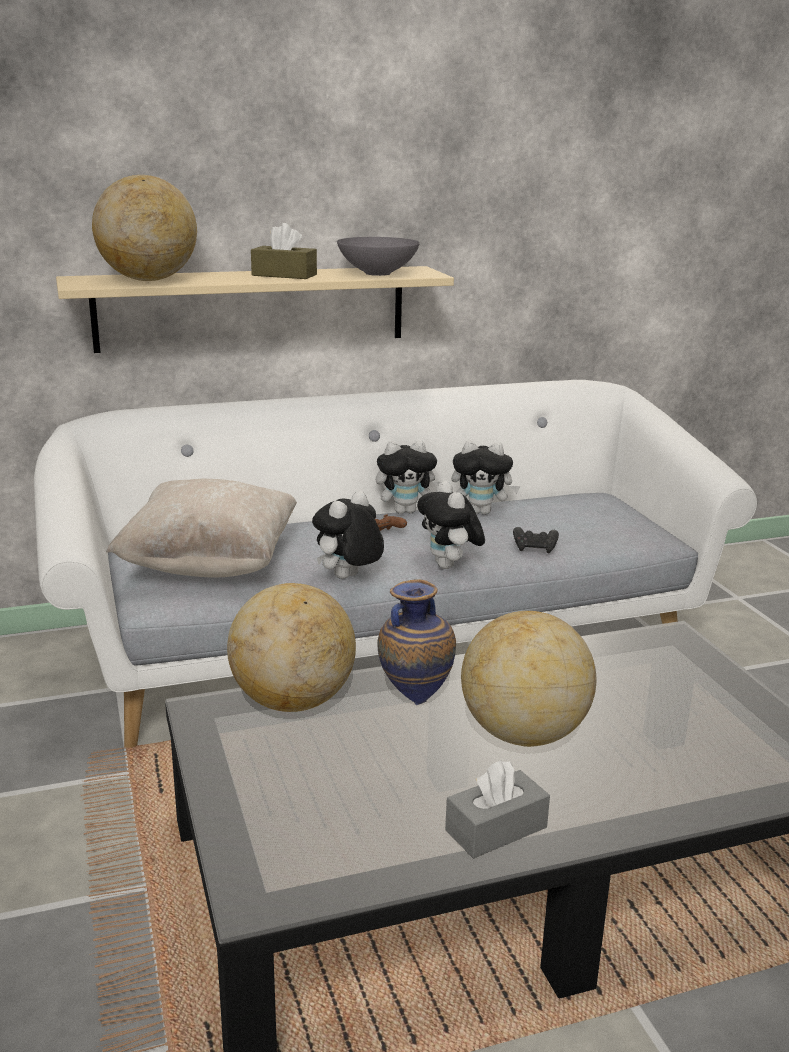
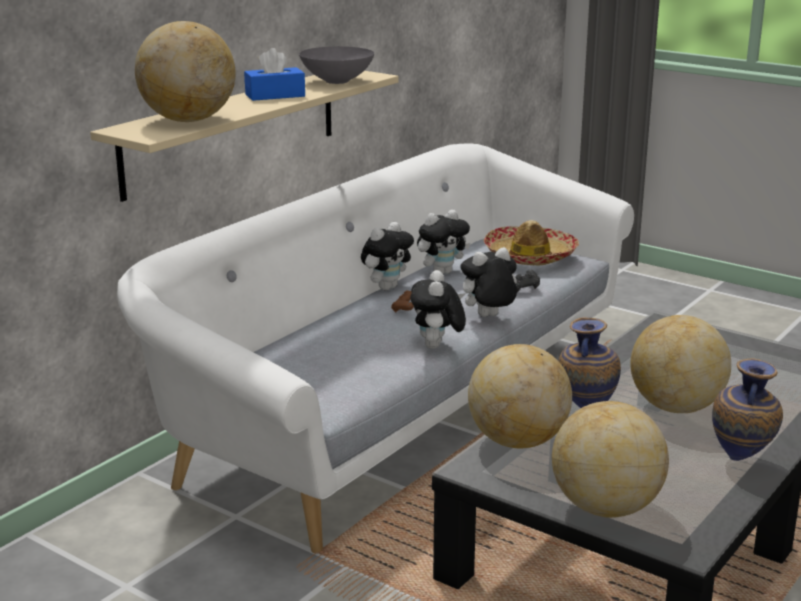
camera: 35 degrees left, 0 degrees up
beige pillow [106,479,297,578] -> none
brown tissue box [251,223,317,279] -> blue tissue box [244,48,305,101]
plush toy [417,481,485,569] -> plush toy turned 120 degrees clockwise [458,247,517,317]
grey tissue box [445,760,550,858] -> vase [712,358,783,461]
none -> hat [484,220,579,265]
none -> globe [552,401,669,518]

